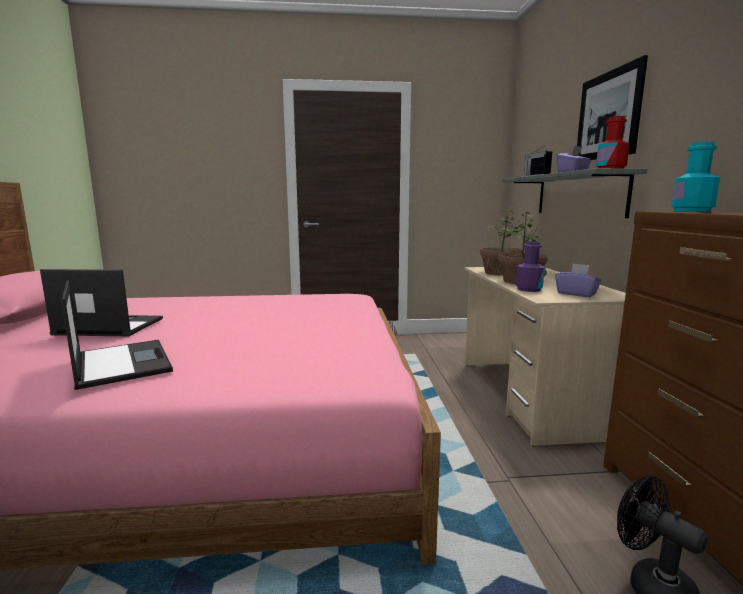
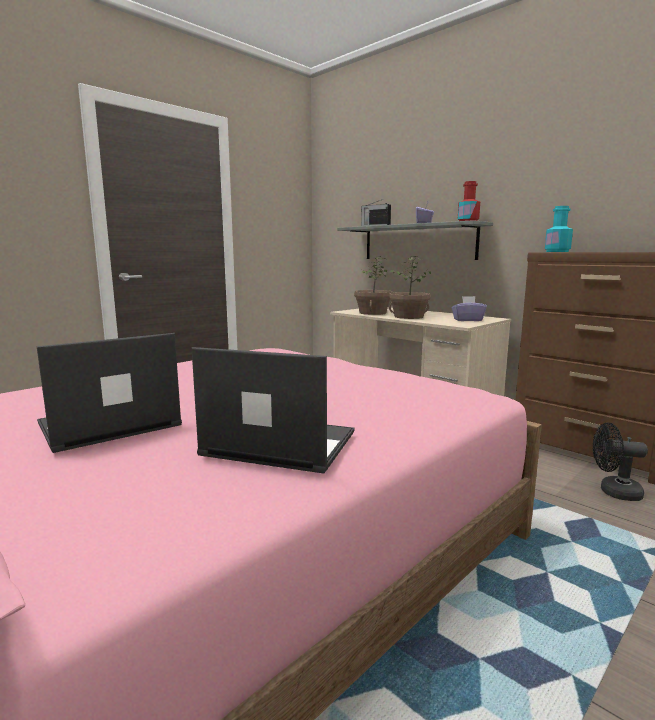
camera: 40 degrees left, 0 degrees up
purple bottle [516,241,545,292] -> none
picture [577,55,648,160] -> none

